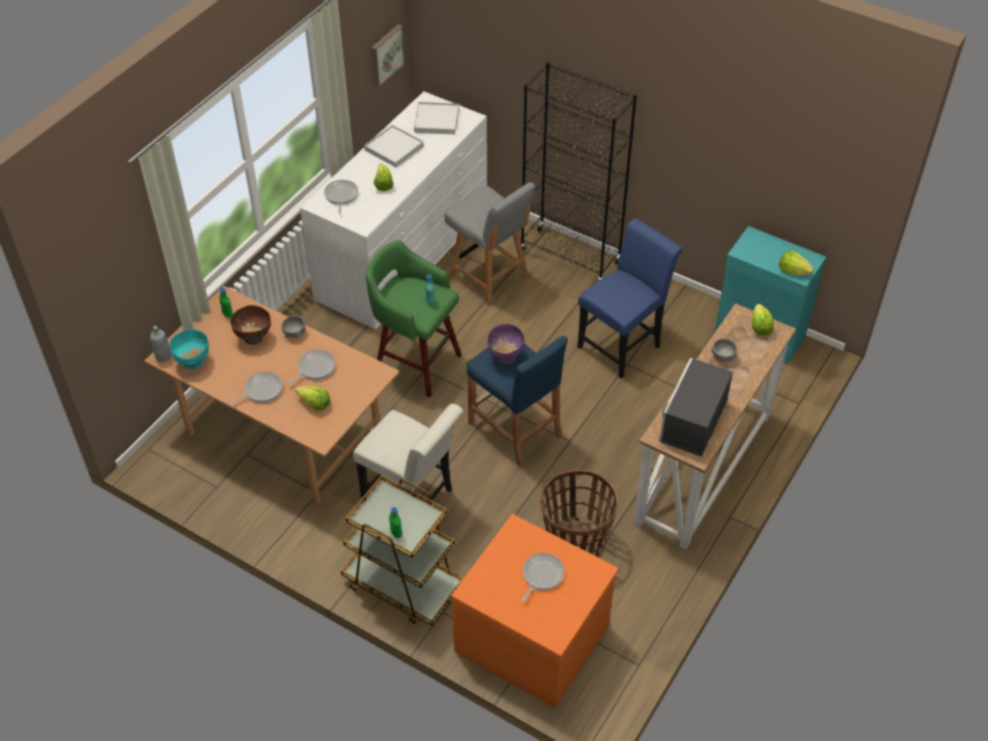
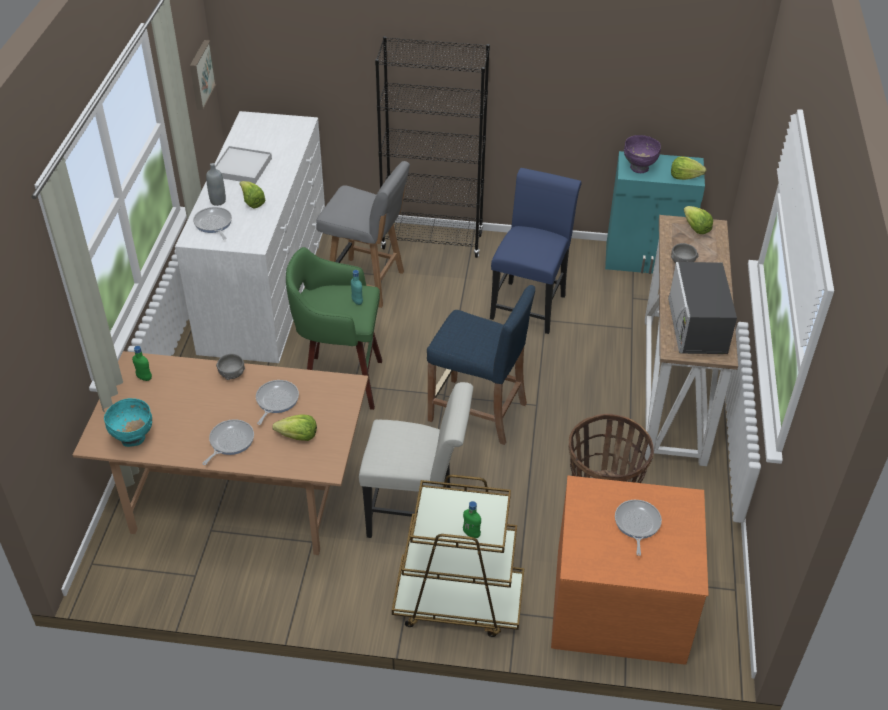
camera: 25 degrees left, 5 degrees down
grey bottle [150,326,171,362] -> grey bottle moved to [206,163,226,206]
brown bowl [230,305,271,345] -> none
white tray [414,102,459,134] -> none
purple bowl [487,324,525,364] -> purple bowl moved to [624,135,661,173]

